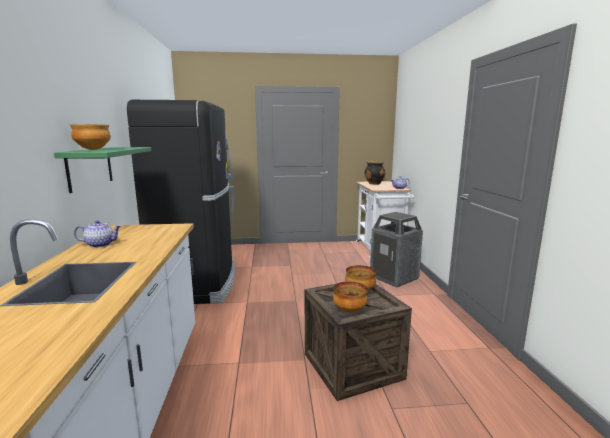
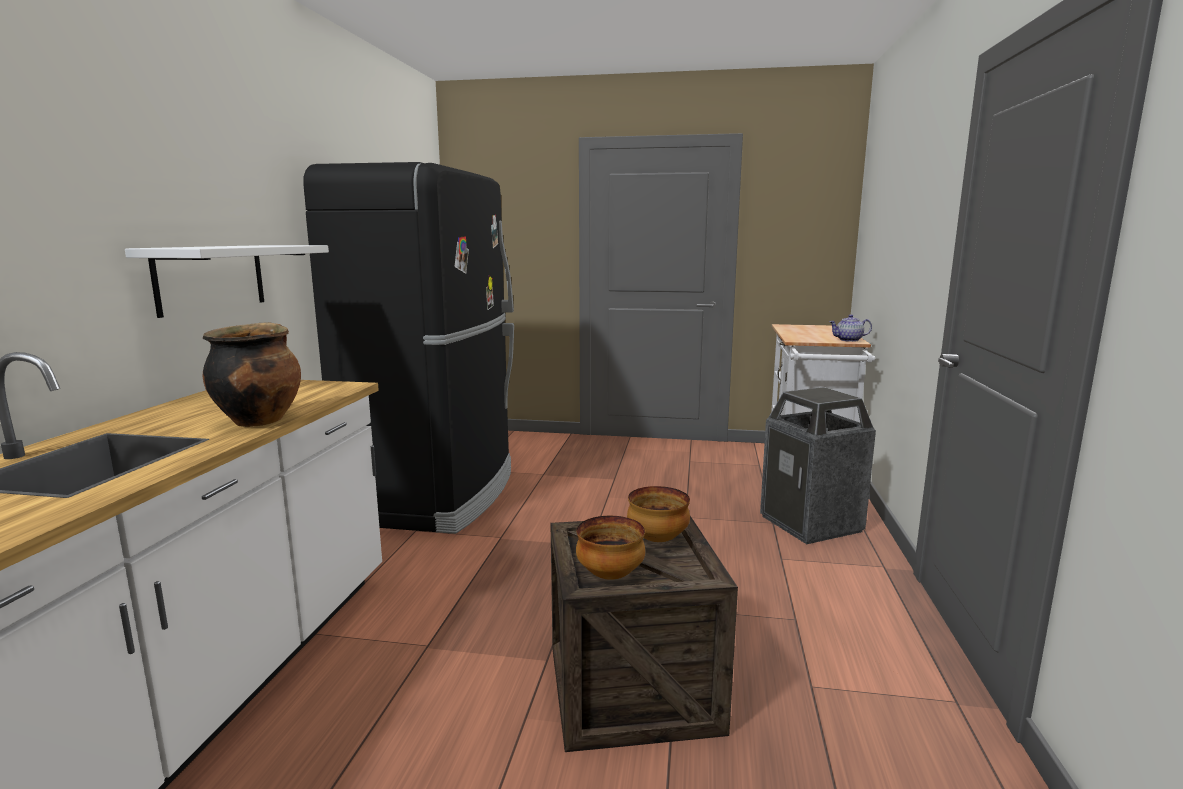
camera: 15 degrees right, 0 degrees up
green shelf [54,147,151,193] -> white shelf [125,245,329,318]
bowl [70,124,111,150] -> none
teapot [74,220,121,248] -> none
cooking pot [364,161,385,185] -> cooking pot moved to [203,322,301,427]

